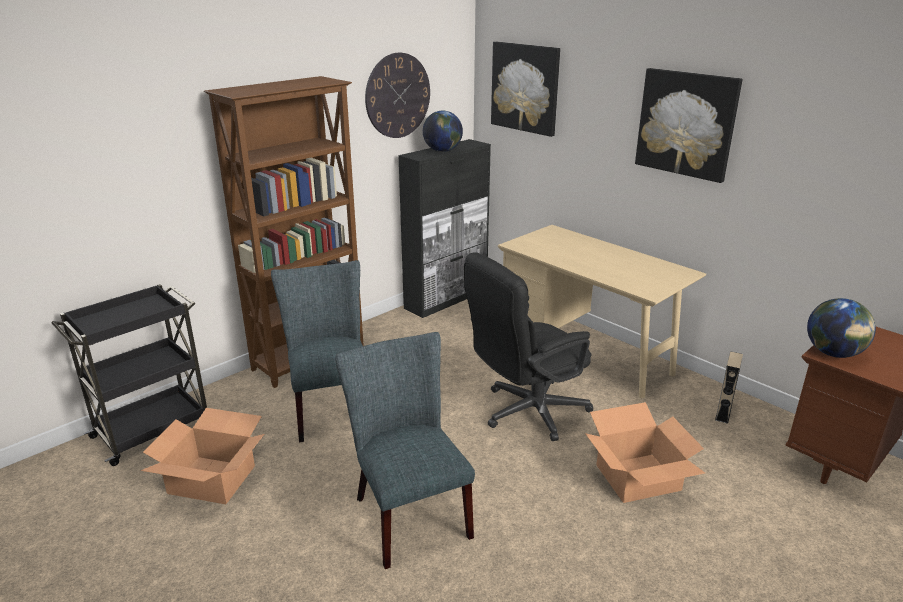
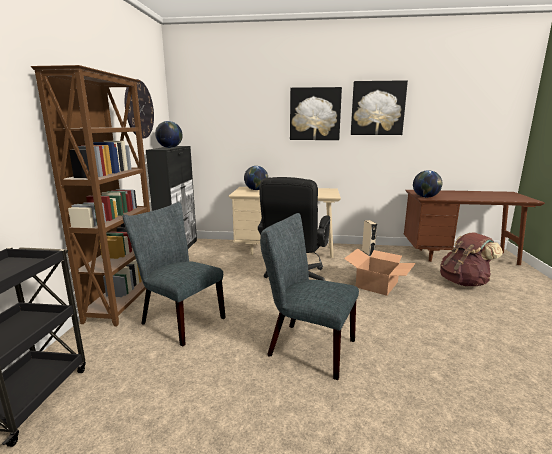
camera: 40 degrees left, 10 degrees down
cardboard box [141,408,264,504] -> none
picture [491,42,560,137] -> picture moved to [351,80,408,135]
none -> globe [244,166,268,190]
none -> brown backpack [440,233,503,286]

